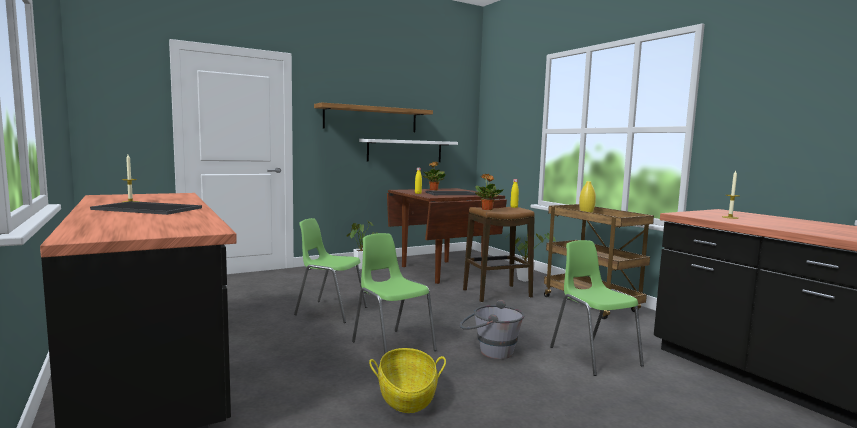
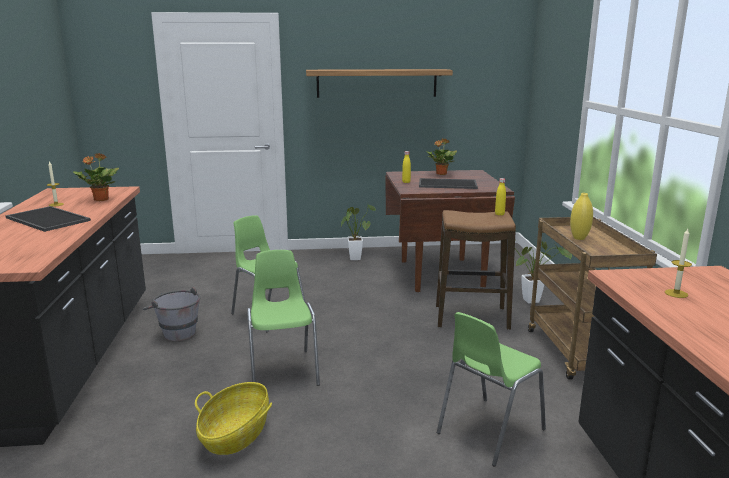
camera: 25 degrees right, 10 degrees up
white shelf [359,139,458,162] -> none
grey bucket [459,300,524,359] -> grey bucket moved to [143,287,201,341]
potted plant [475,174,504,210] -> potted plant moved to [73,153,119,201]
green chair [550,240,644,376] -> green chair turned 135 degrees counterclockwise [437,312,546,467]

